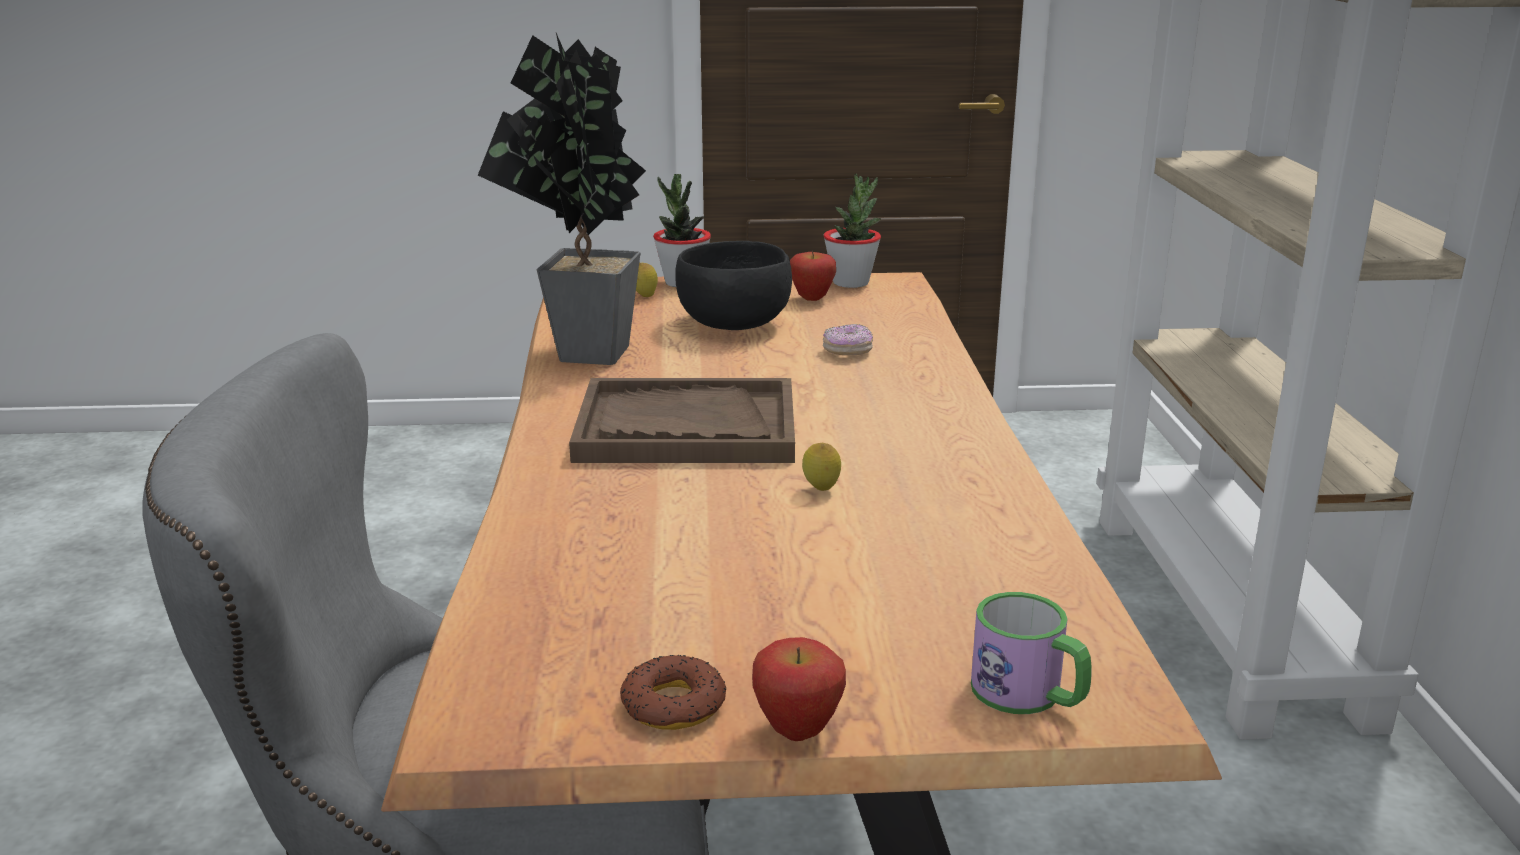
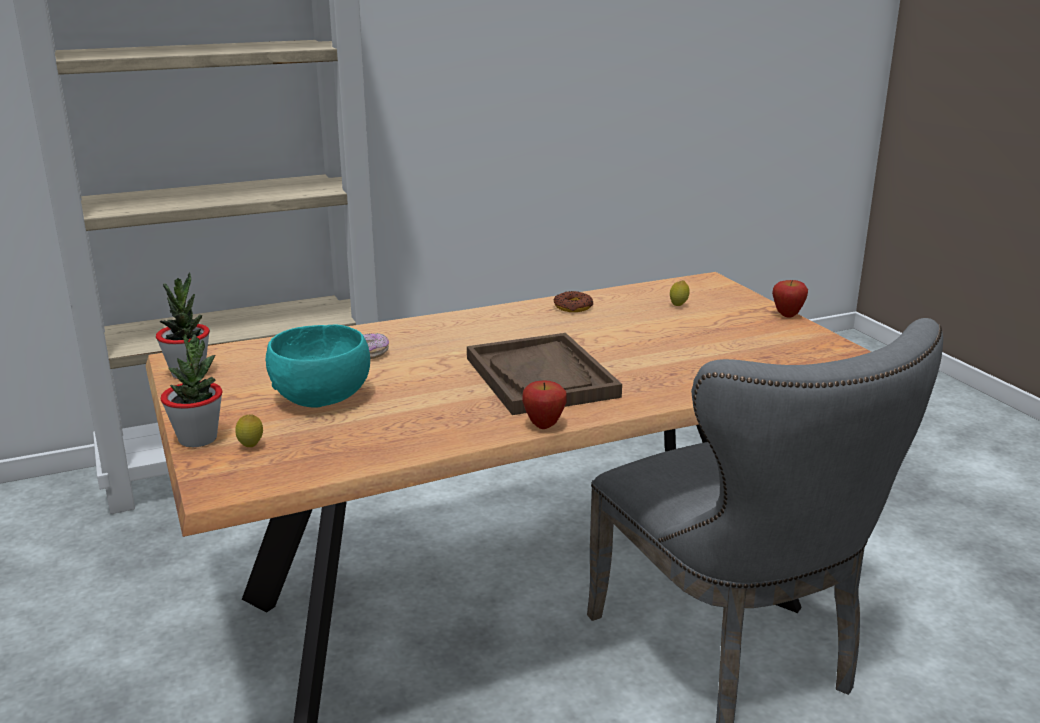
camera: 110 degrees left, 0 degrees up
potted plant [478,33,646,365] -> none
donut [620,655,726,730] -> donut moved to [554,291,594,312]
black bowl [675,241,792,330] -> turquoise bowl [266,324,370,408]
apple [790,251,836,301] -> apple moved to [522,381,567,429]
lemon [802,443,841,491] -> lemon moved to [670,280,690,306]
mug [971,592,1092,714] -> none

